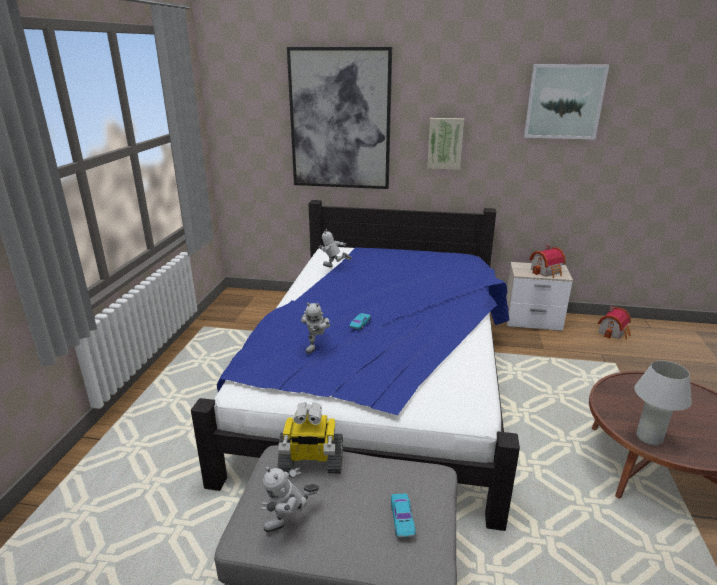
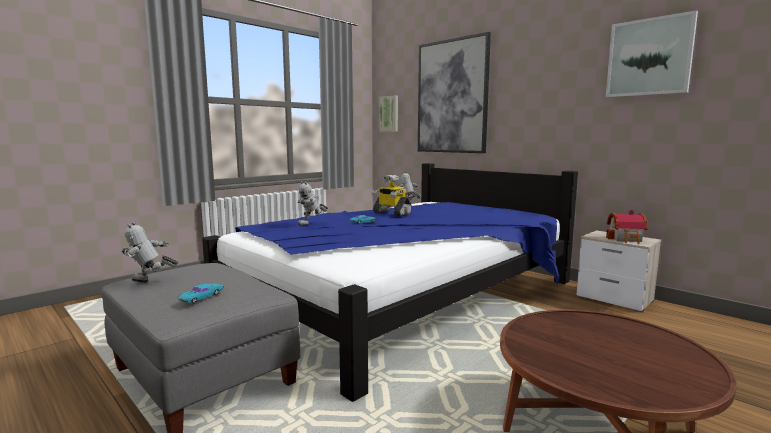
camera: 35 degrees right, 15 degrees down
toy robot [278,402,343,473] -> toy robot moved to [372,175,412,216]
picture [427,118,464,170] -> picture moved to [379,95,398,132]
toy house [598,306,631,340] -> none
white table lamp [634,360,692,446] -> none

